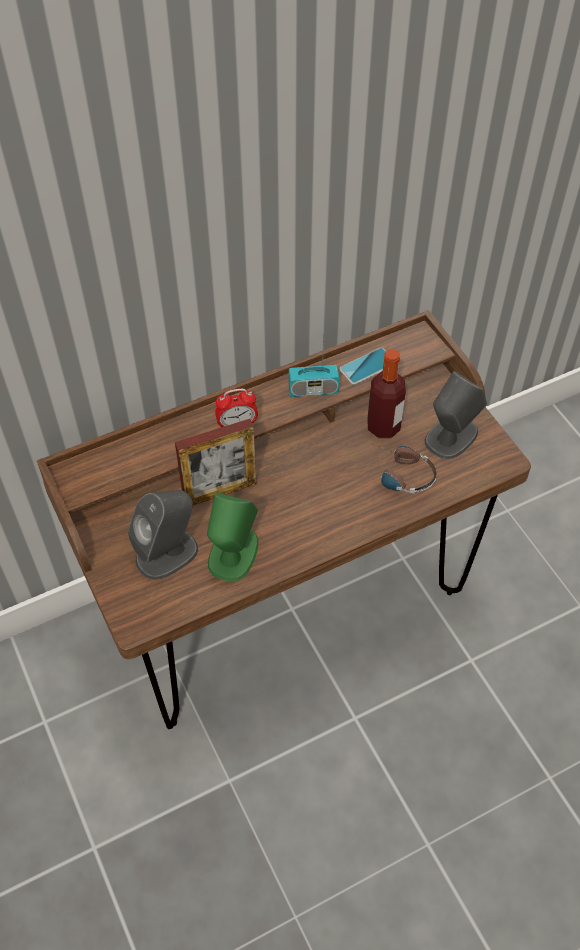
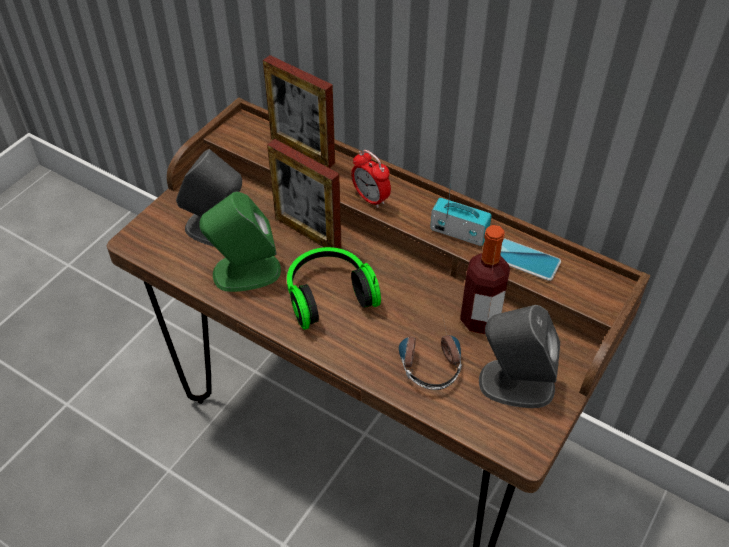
camera: 60 degrees right, 5 degrees down
radio [289,338,339,397] -> radio turned 150 degrees clockwise [430,175,492,246]
none -> picture frame [263,55,335,168]
none -> headphones [287,247,381,330]

